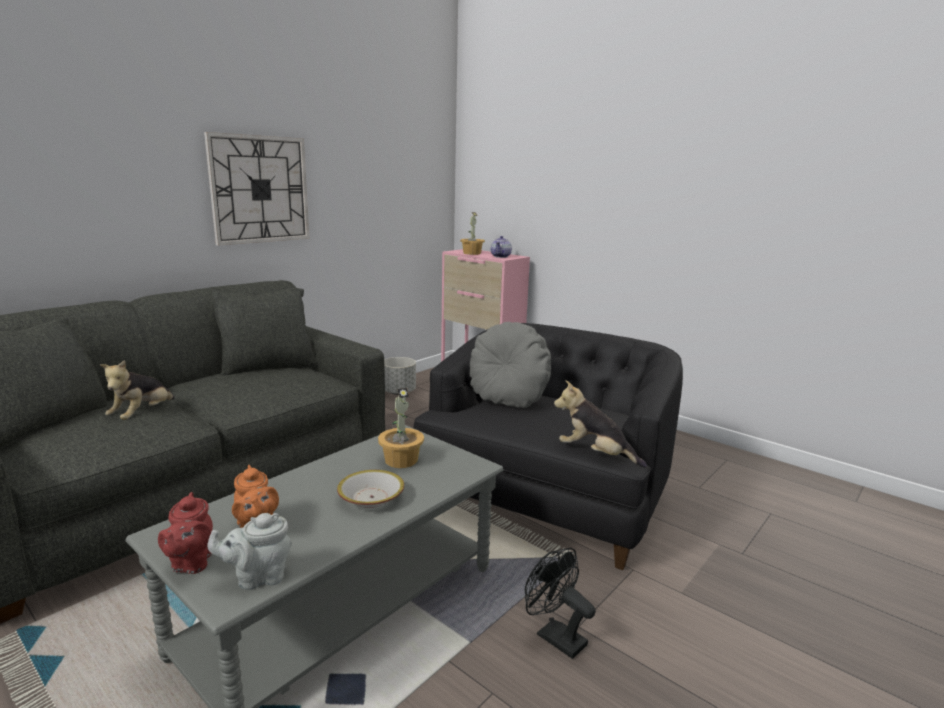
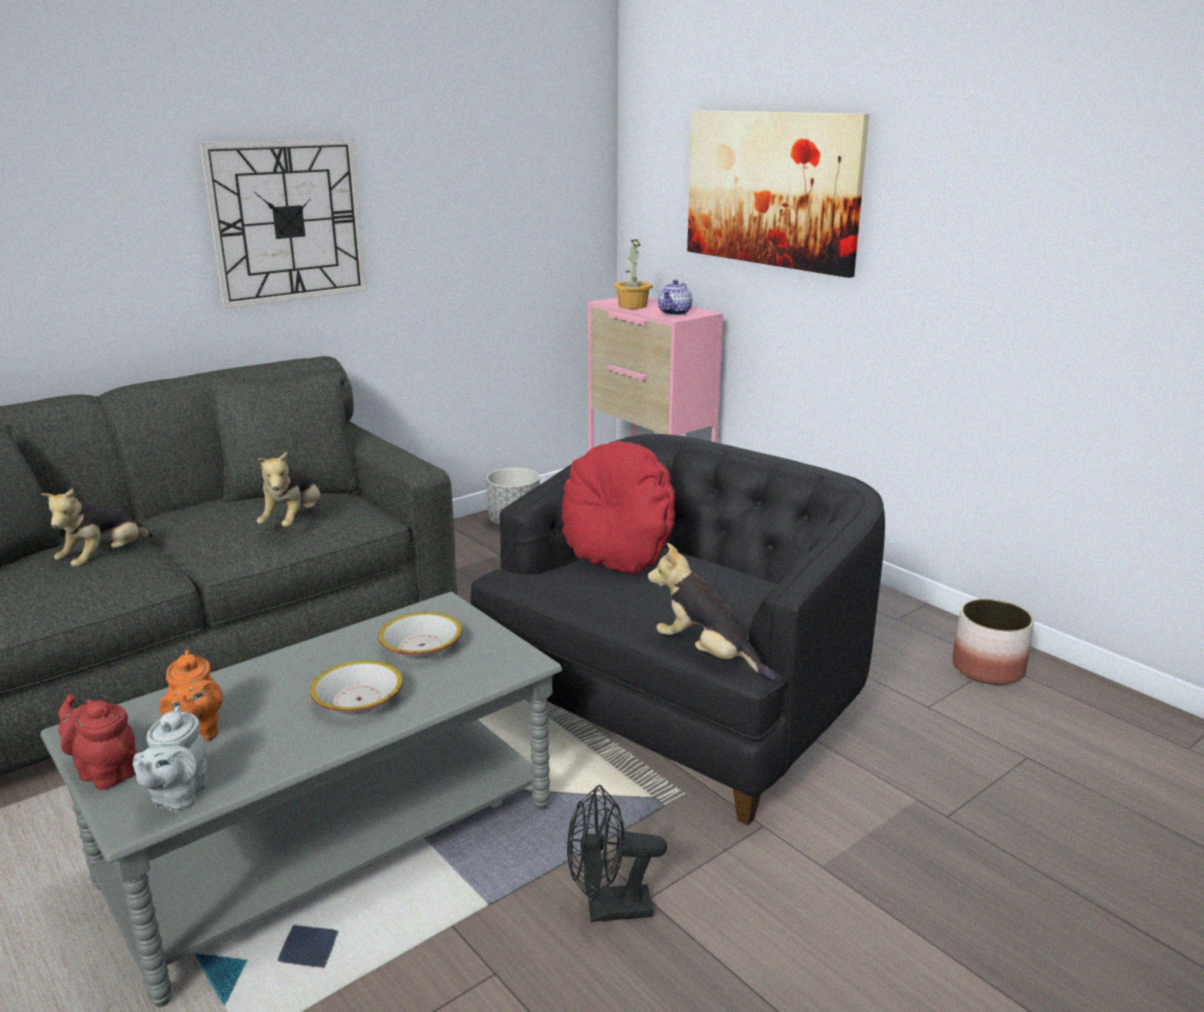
camera: 10 degrees right, 5 degrees up
red teapot [158,492,213,574] -> red teapot turned 120 degrees clockwise [58,694,137,790]
grey teapot [207,513,292,590] -> grey teapot turned 75 degrees counterclockwise [133,706,208,812]
potted plant [378,388,424,468] -> bowl [378,612,462,658]
grey pillow [470,322,551,408] -> red pillow [561,441,675,574]
black fan [525,548,596,659] -> black fan turned 60 degrees counterclockwise [567,785,667,922]
none -> plush toy [257,451,320,528]
none -> picture [687,110,869,278]
none -> planter [952,599,1034,685]

